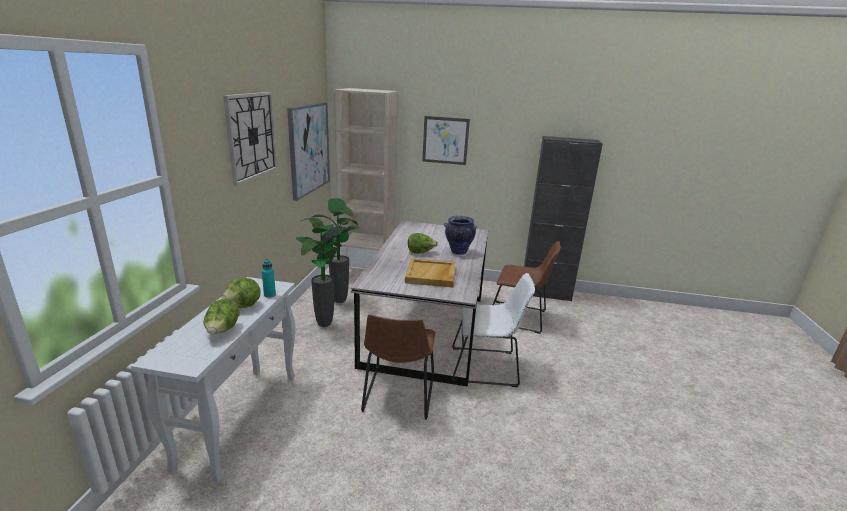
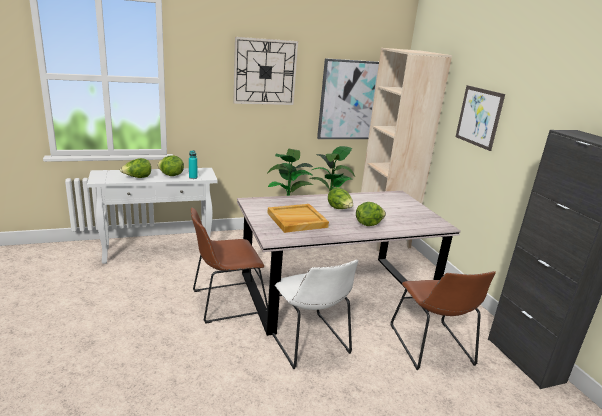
camera: 60 degrees right, 0 degrees up
vase [444,216,478,255] -> lettuce [356,202,386,226]

